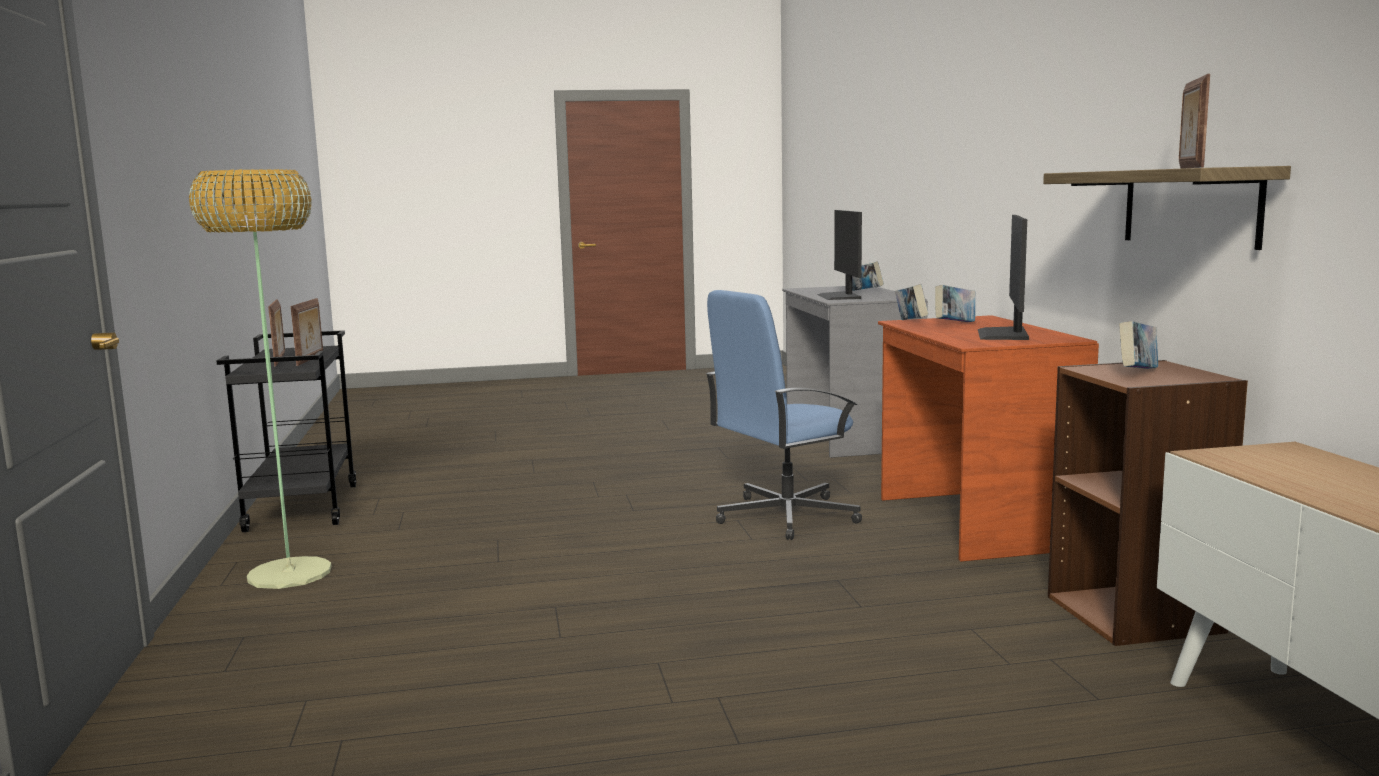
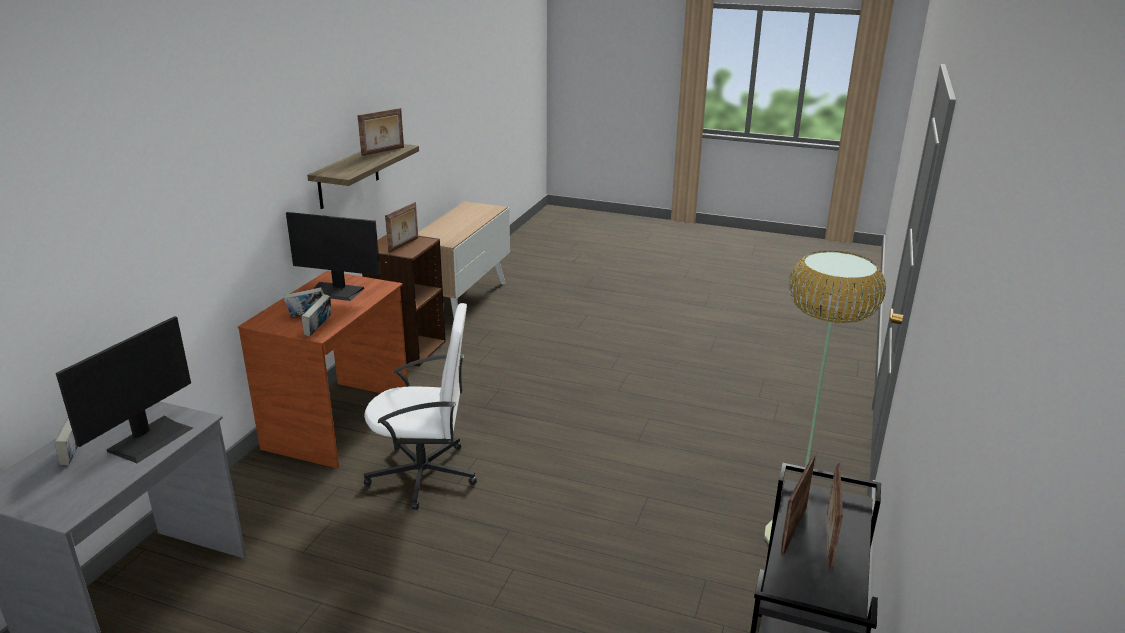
camera: 150 degrees left, 15 degrees up
blue office chair [706,290,862,540] -> white office chair [364,303,477,510]
monitor [978,215,1029,340] -> monitor turned 60 degrees clockwise [286,212,381,301]
book [1119,321,1158,369] -> picture frame [385,202,418,253]

